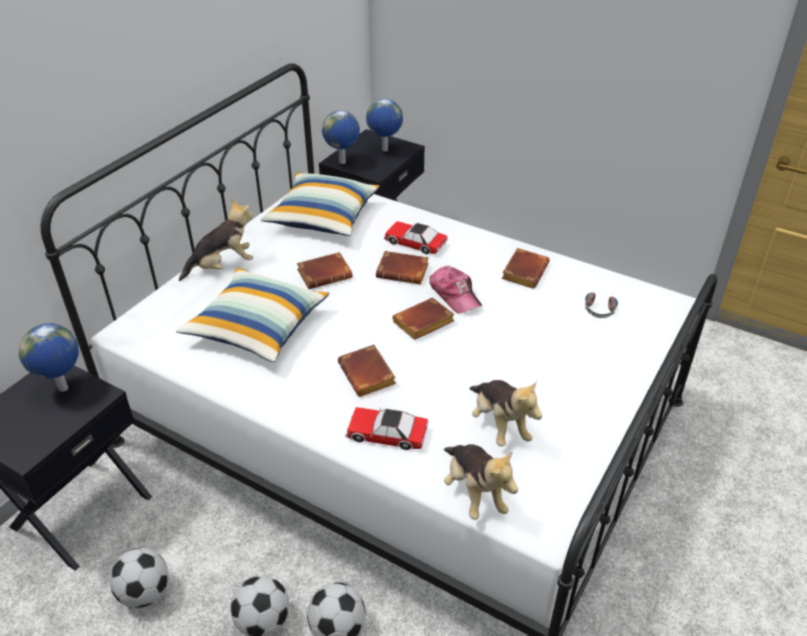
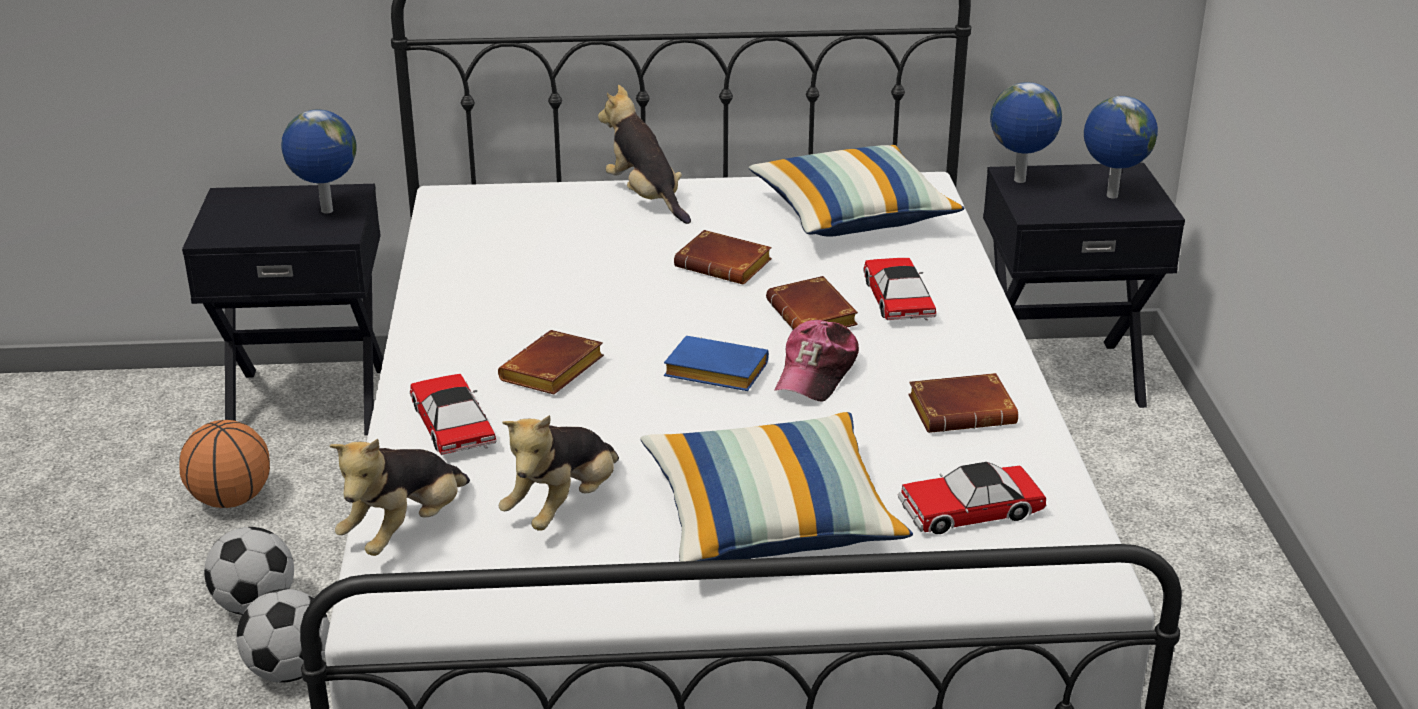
camera: 55 degrees right, 10 degrees down
football [110,548,169,608] -> basketball [179,420,270,508]
pillow [176,267,329,362] -> pillow moved to [640,412,913,562]
plush toy [179,199,253,281] -> plush toy turned 150 degrees counterclockwise [598,85,691,224]
brown book [393,298,455,340] -> blue book [664,336,769,391]
headphones [585,292,618,318] -> toy car [898,462,1047,534]

